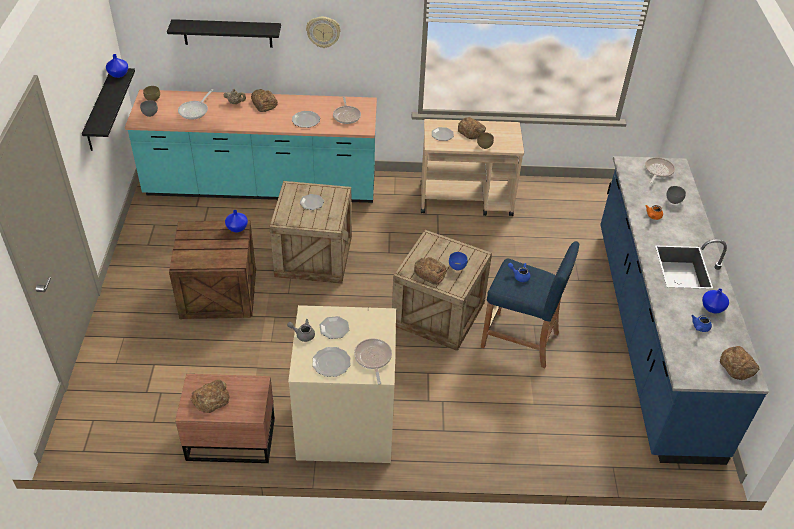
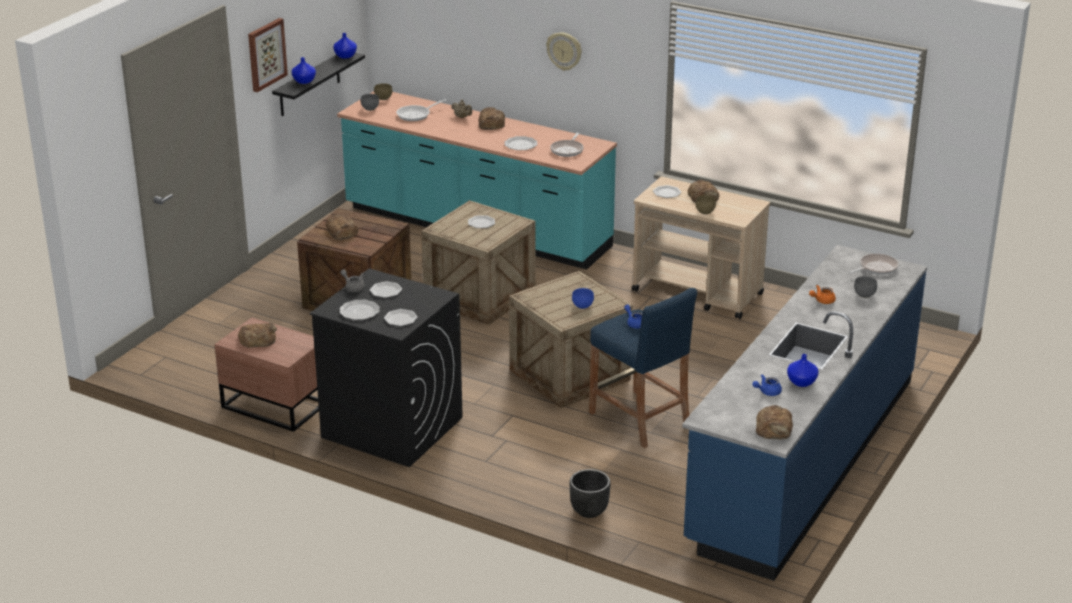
camera: 30 degrees right, 15 degrees down
black shelf [167,19,281,48] -> none
blue vase [225,210,248,232] -> blue vase moved to [291,57,316,84]
beige washing machine [288,305,396,463] -> black washing machine [310,268,462,467]
frying pan [354,338,392,384] -> plate [384,309,418,326]
bread [414,257,447,285] -> bread moved to [326,214,359,240]
none -> picture [248,18,288,92]
none -> black planter [570,469,611,518]

